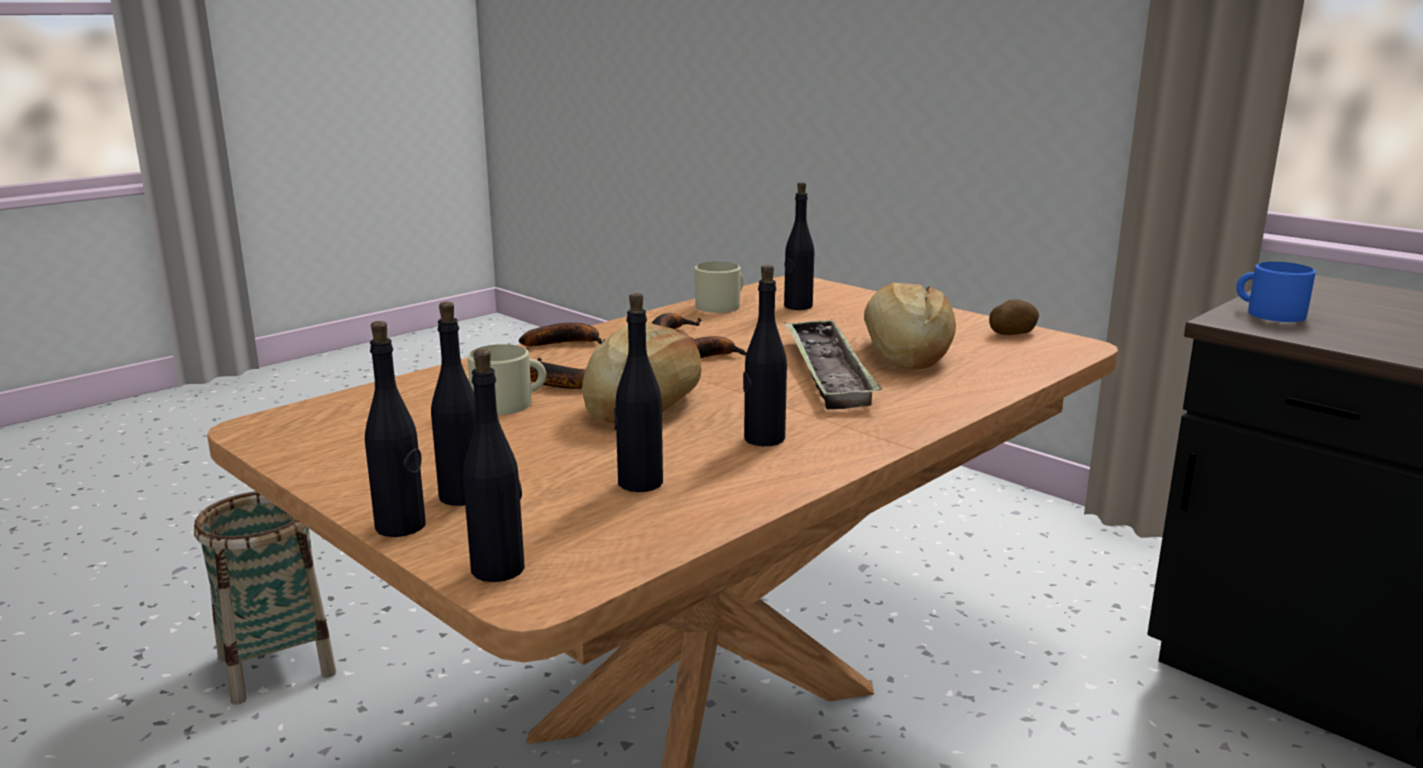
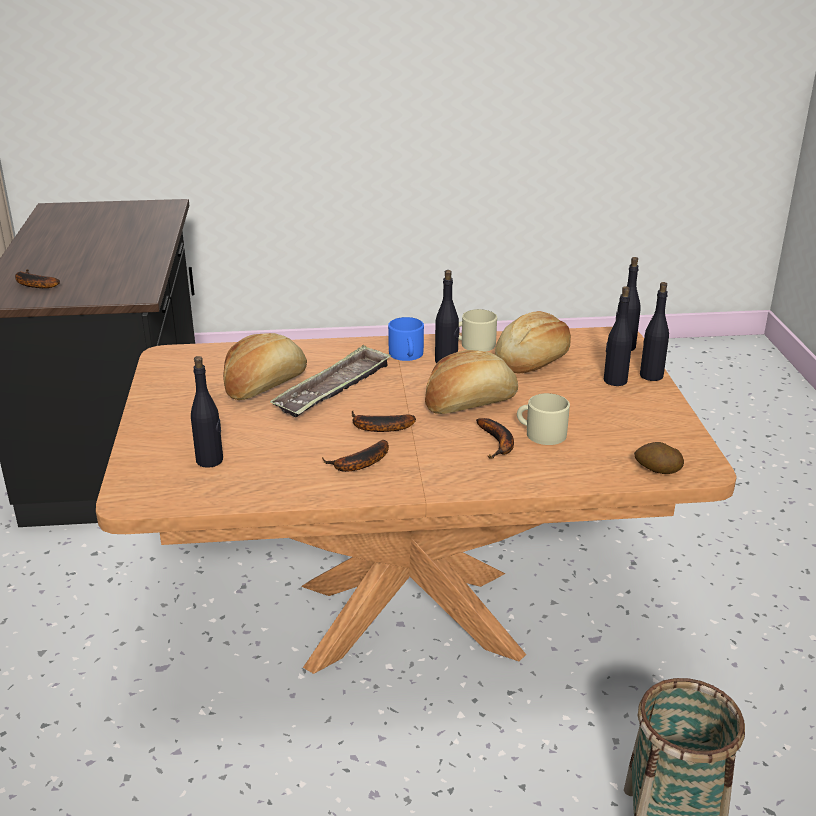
camera: 140 degrees left, 10 degrees up
banana [519,323,605,346] -> banana moved to [15,269,60,288]
black bottle [614,293,663,492] -> bread [495,311,571,374]
beige mug [695,262,744,313] -> beige mug moved to [458,309,497,352]
potato [989,299,1039,335] -> potato moved to [634,442,684,474]
blue mug [1236,262,1316,322] -> blue mug moved to [388,317,424,361]

